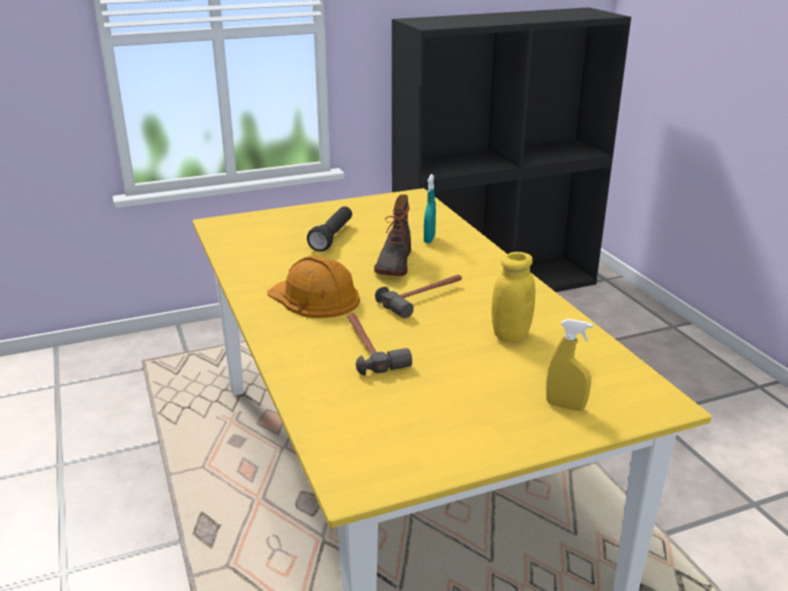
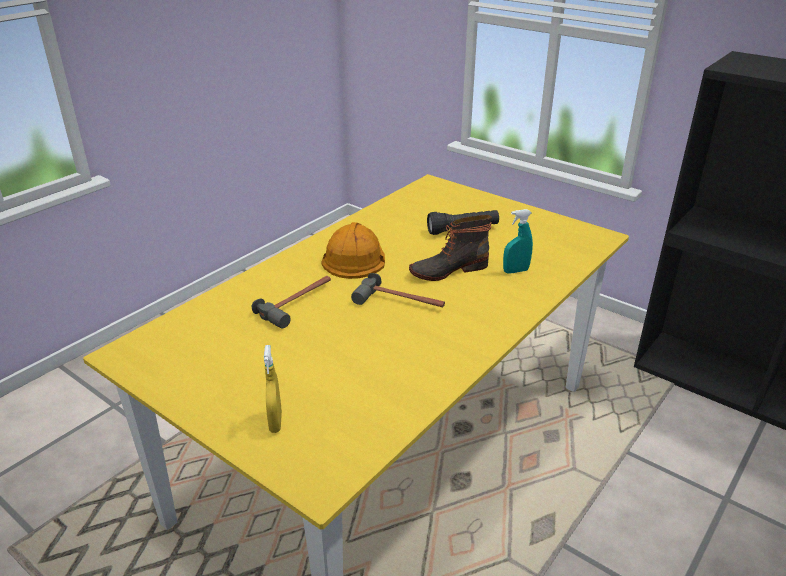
camera: 60 degrees right, 5 degrees up
yellow jar [491,252,535,342] -> none

